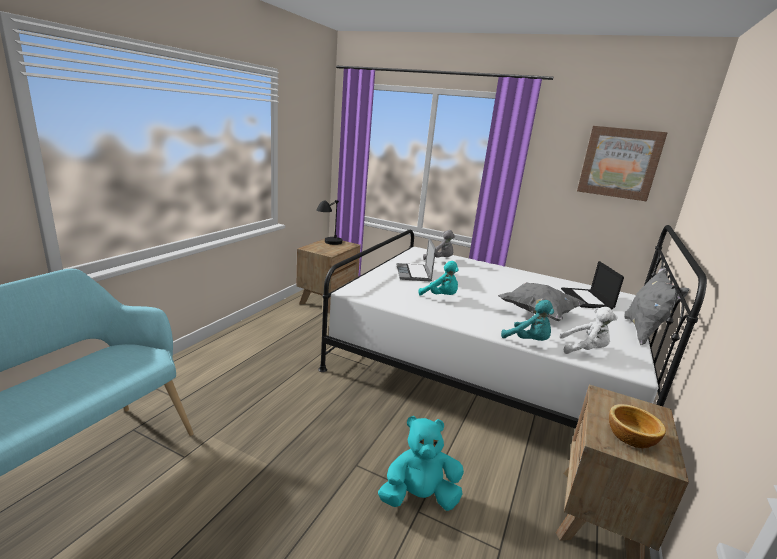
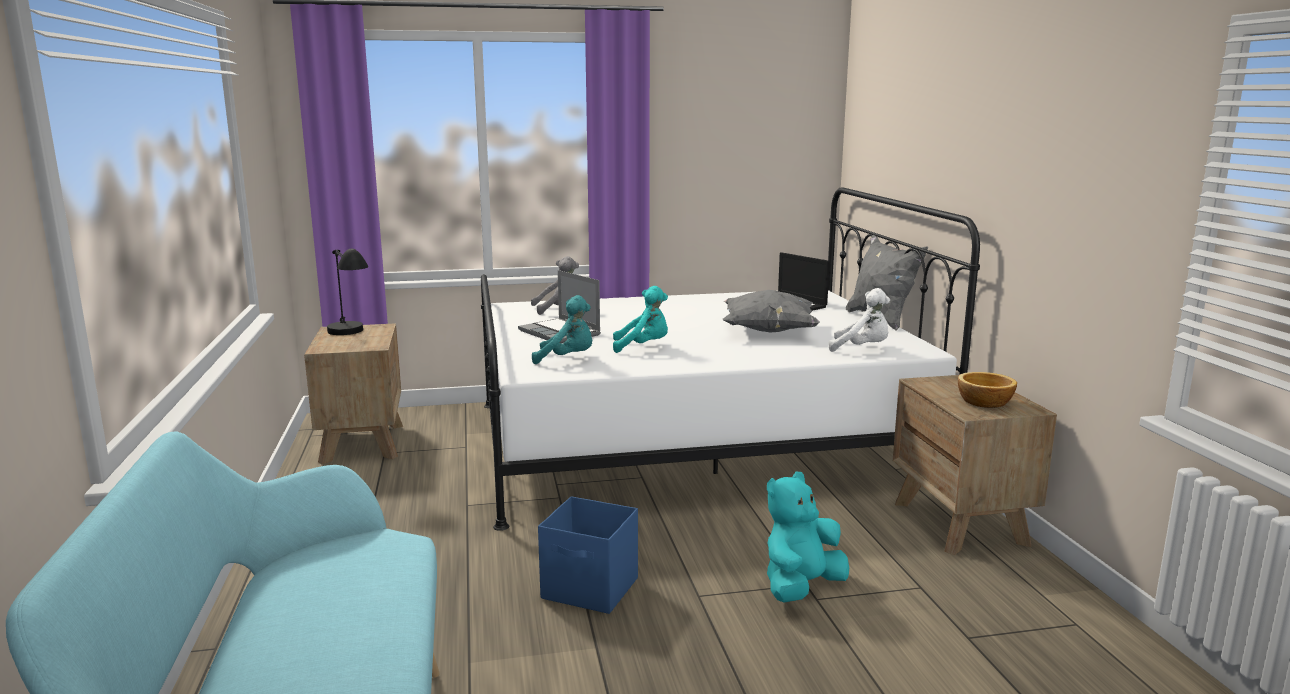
camera: 35 degrees left, 5 degrees down
turquoise plush toy [501,300,554,341] -> turquoise plush toy moved to [532,295,592,364]
white plush toy [559,307,618,354] -> white plush toy turned 45 degrees clockwise [829,288,890,352]
picture [577,126,668,201] -> none
none -> blue storage box [538,496,638,614]

